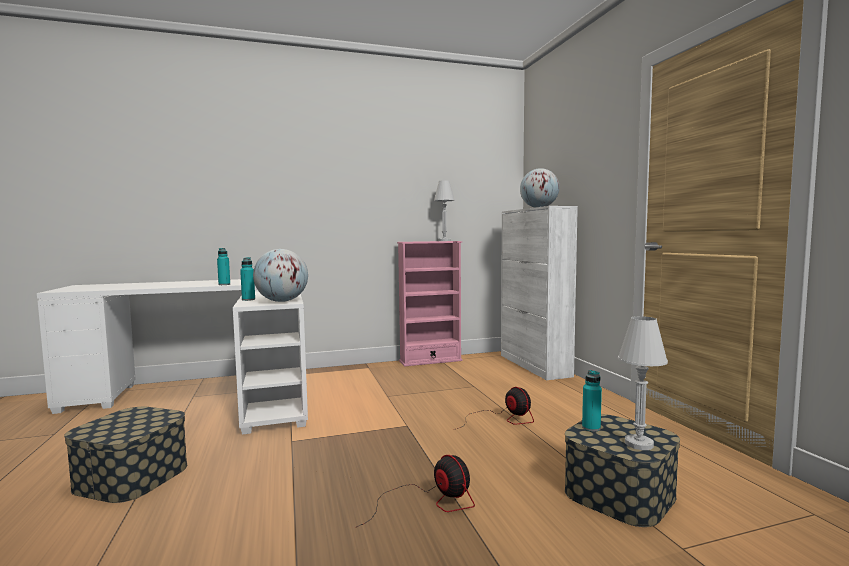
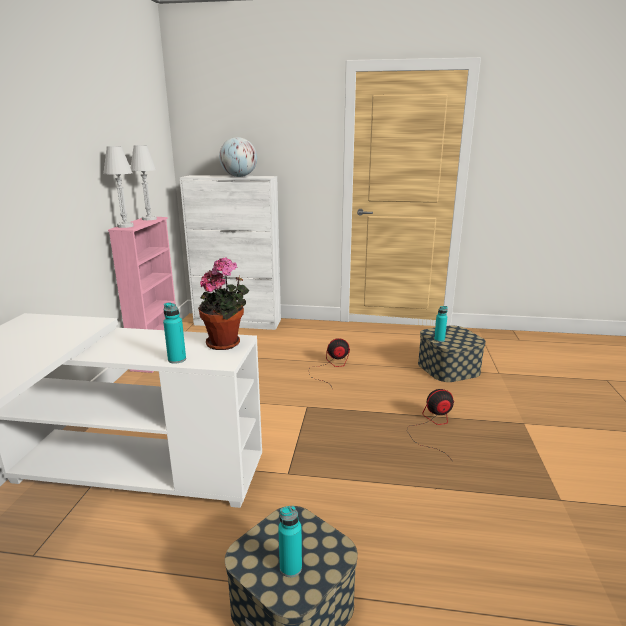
camera: 65 degrees left, 15 degrees up
turquoise bottle [217,248,230,285] -> turquoise bottle moved to [278,506,302,577]
globe [253,249,308,302] -> potted plant [198,257,249,350]
white table lamp [618,316,668,450] -> white table lamp moved to [103,146,134,228]

